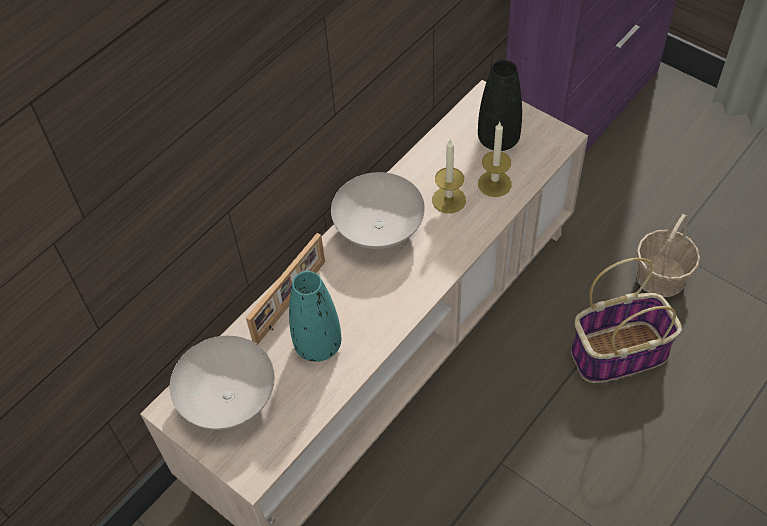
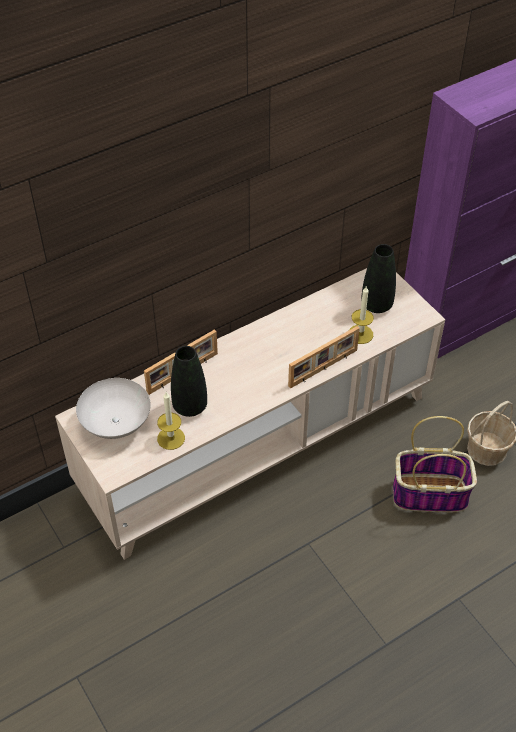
camera: 15 degrees right, 5 degrees down
turquoise vase [289,271,341,362] -> black vase [171,346,207,417]
white bowl [331,172,425,249] -> none
candle [432,138,466,213] -> candle moved to [157,392,185,450]
none -> picture frame [288,326,360,389]

